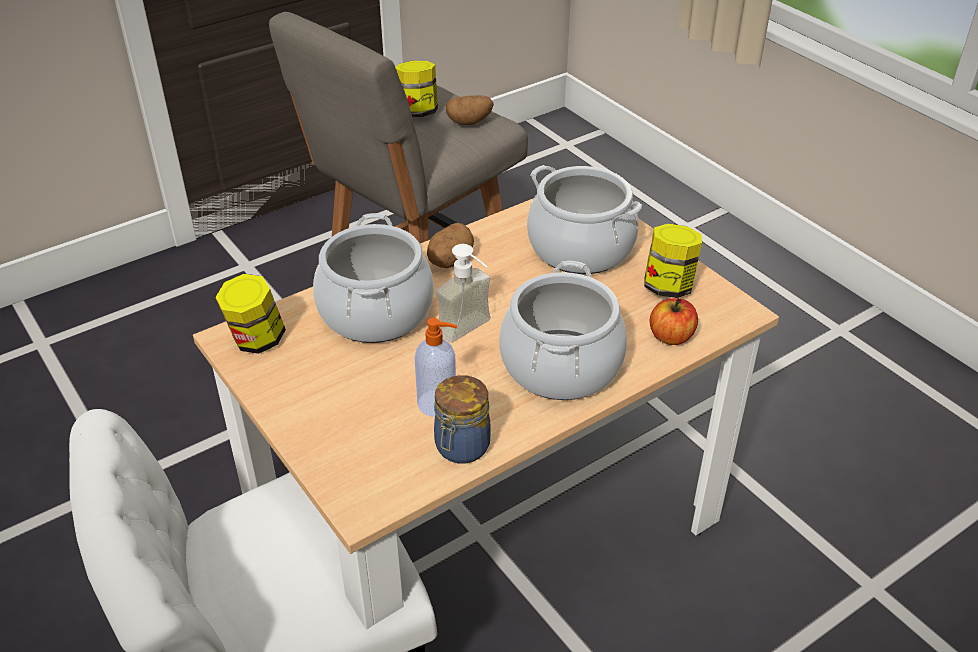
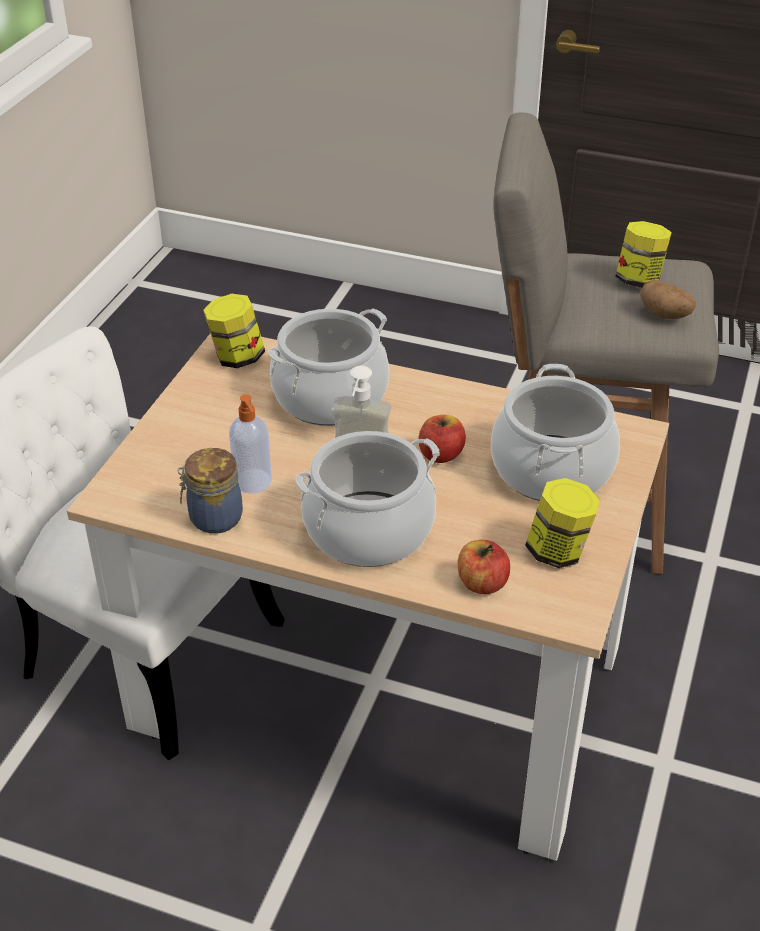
camera: 55 degrees right, 0 degrees up
potato [427,223,474,268] -> none
none -> apple [419,415,466,463]

